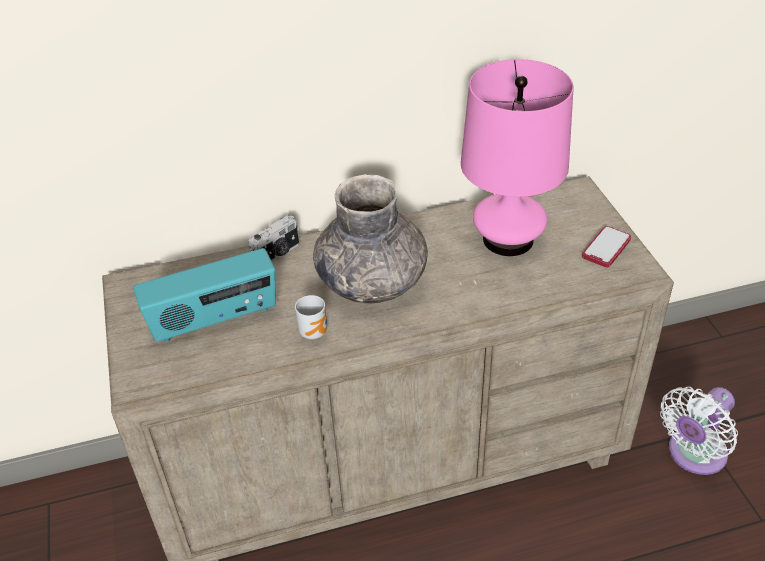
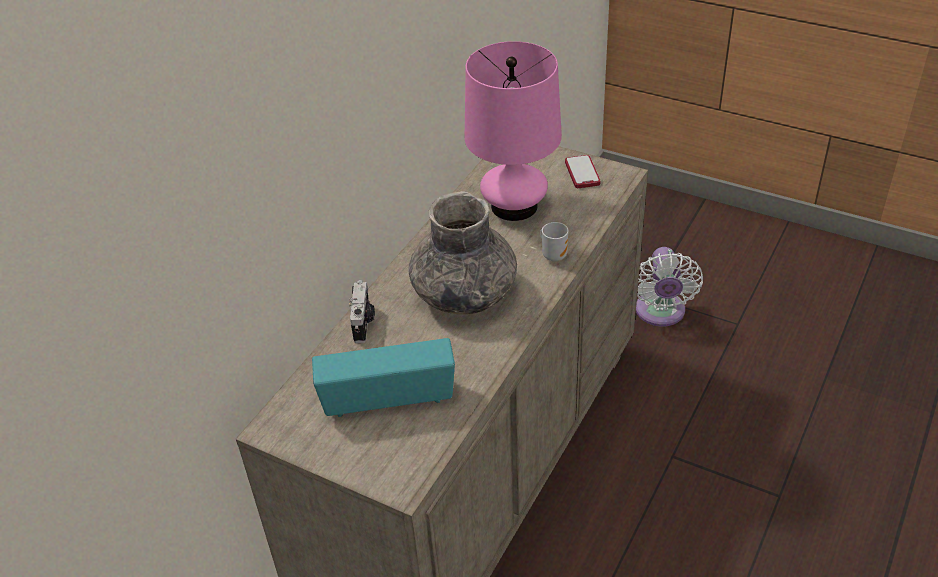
camera: 45 degrees left, 0 degrees up
radio [133,248,276,343] -> radio turned 120 degrees counterclockwise [312,338,455,417]
mug [295,295,327,340] -> mug moved to [540,222,569,262]

